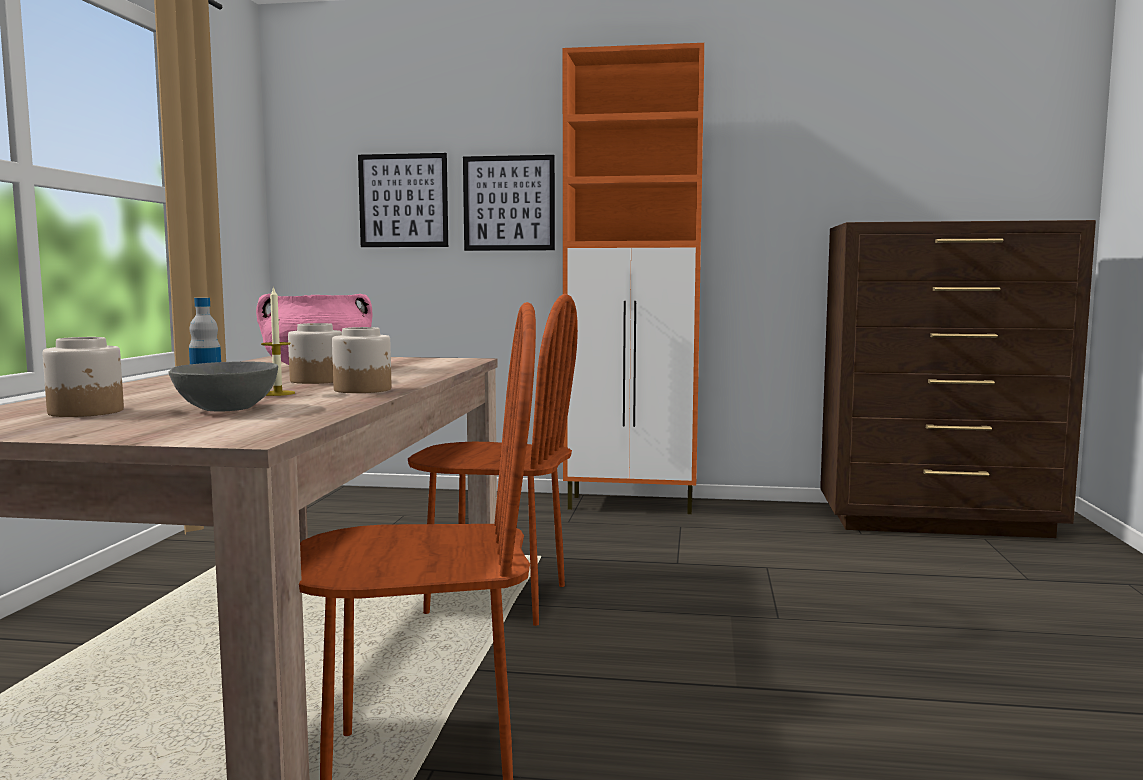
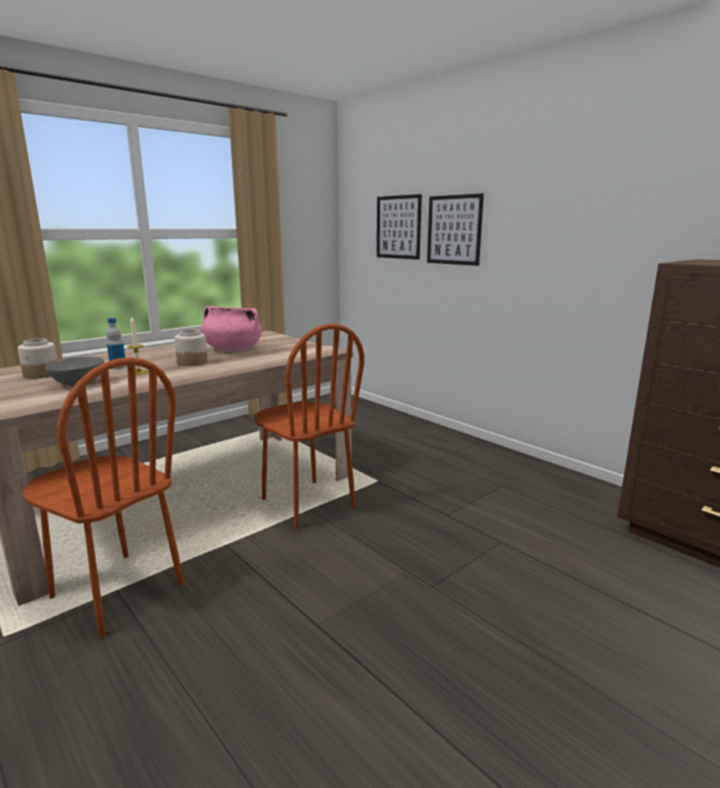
camera: 40 degrees right, 10 degrees up
jar [332,327,391,393] -> none
orange cabinet [563,43,704,514] -> none

